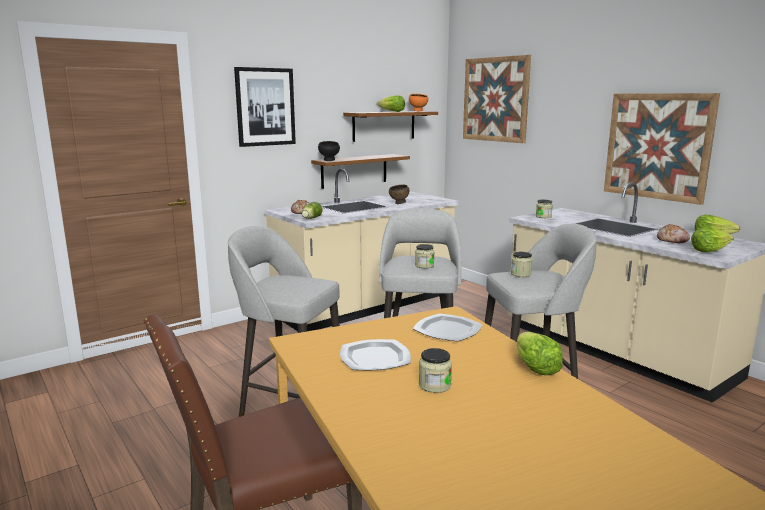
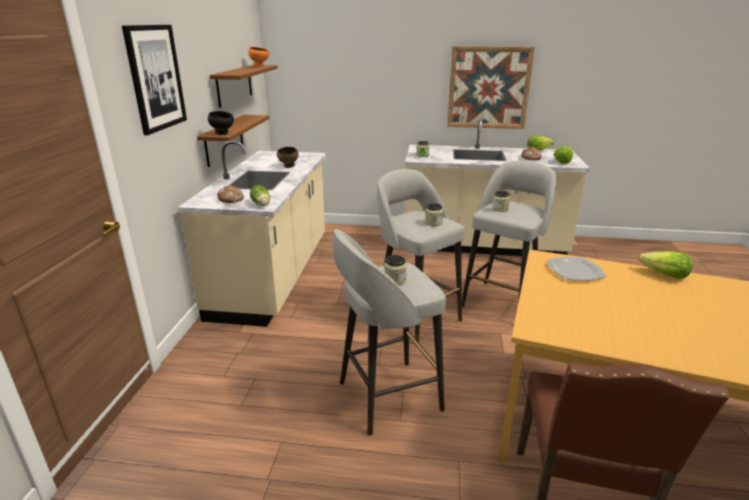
camera: 45 degrees left, 10 degrees up
plate [340,339,411,370] -> none
lettuce [378,95,405,112] -> none
jar [419,348,452,393] -> jar moved to [384,255,407,285]
picture [463,55,531,143] -> none

